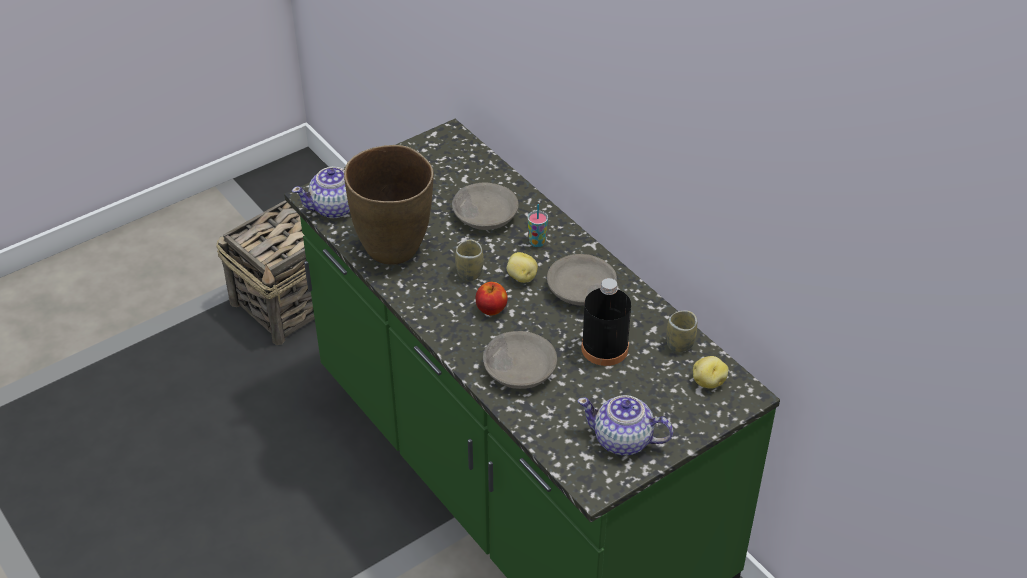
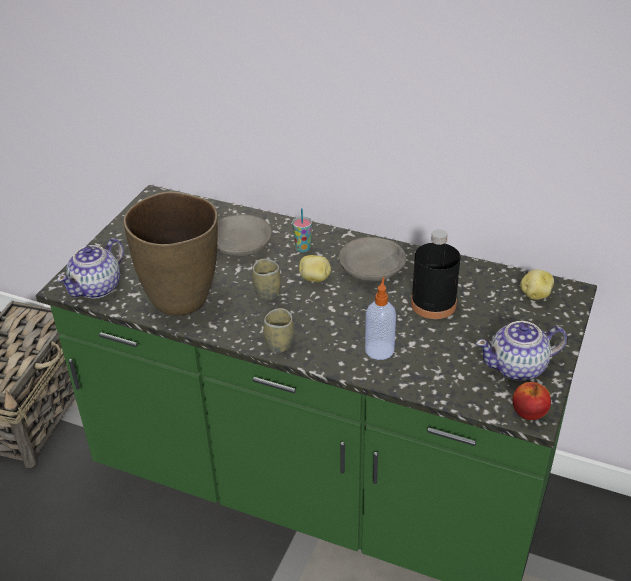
camera: 30 degrees left, 5 degrees down
apple [476,282,508,316] -> apple moved to [513,382,551,420]
grey bowl [483,331,557,389] -> soap dispenser [365,277,396,360]
cup [667,310,697,352] -> cup moved to [264,308,294,353]

